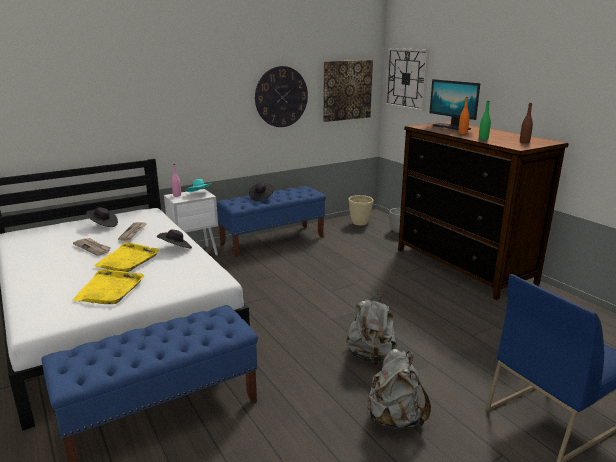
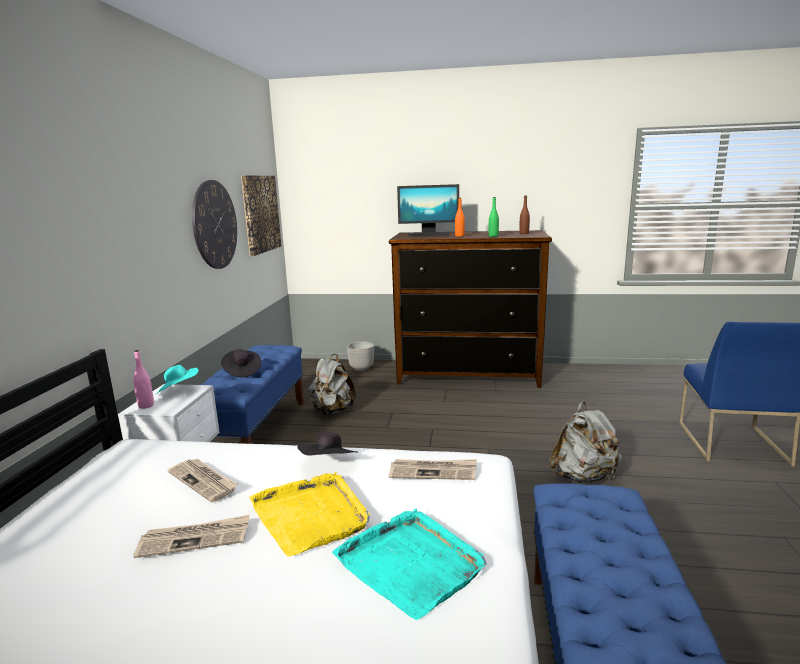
camera: 50 degrees left, 5 degrees down
yellow tray [73,269,144,304] -> turquoise tray [332,509,487,620]
black hat [86,207,118,227] -> none
beige planter [348,195,374,226] -> none
grey backpack [366,349,431,429] -> grey backpack moved to [308,354,356,415]
wall clock [385,48,429,111] -> none
none -> newspaper [389,459,477,480]

